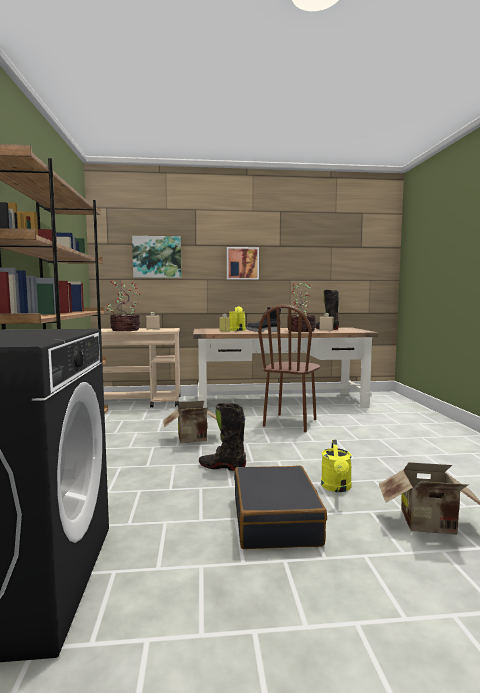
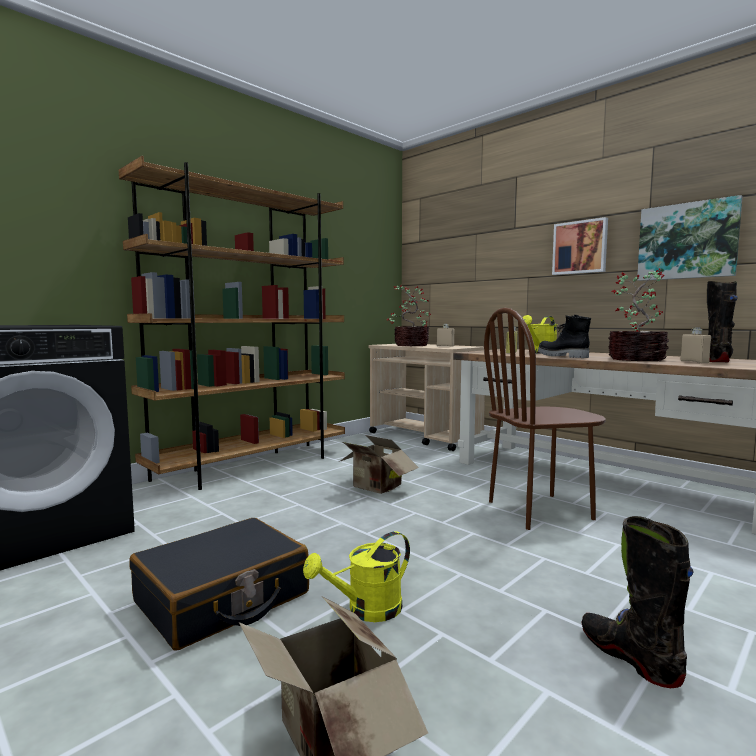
camera: 50 degrees right, 0 degrees up
picture [132,236,181,278] -> picture moved to [637,195,743,281]
black boot [199,403,246,471] -> black boot moved to [581,516,693,688]

